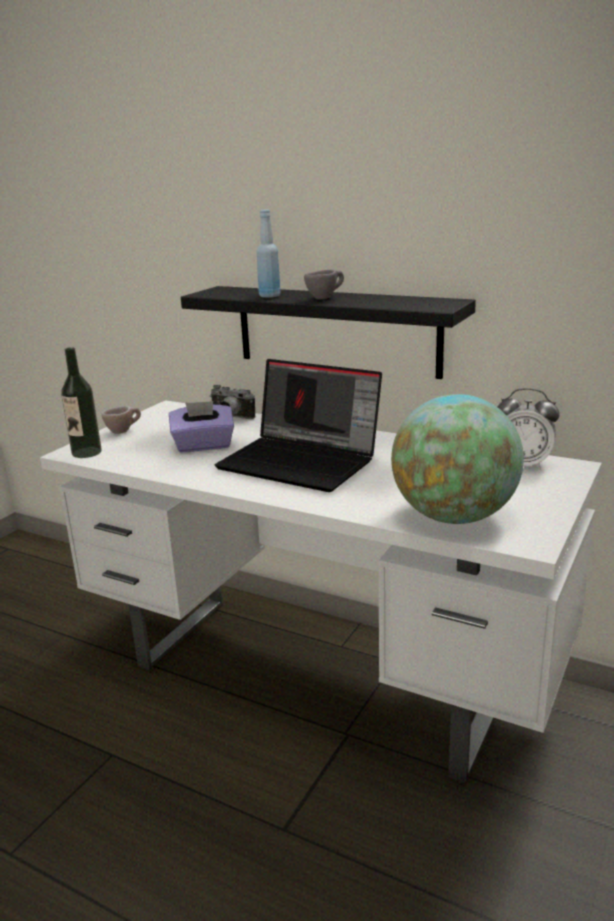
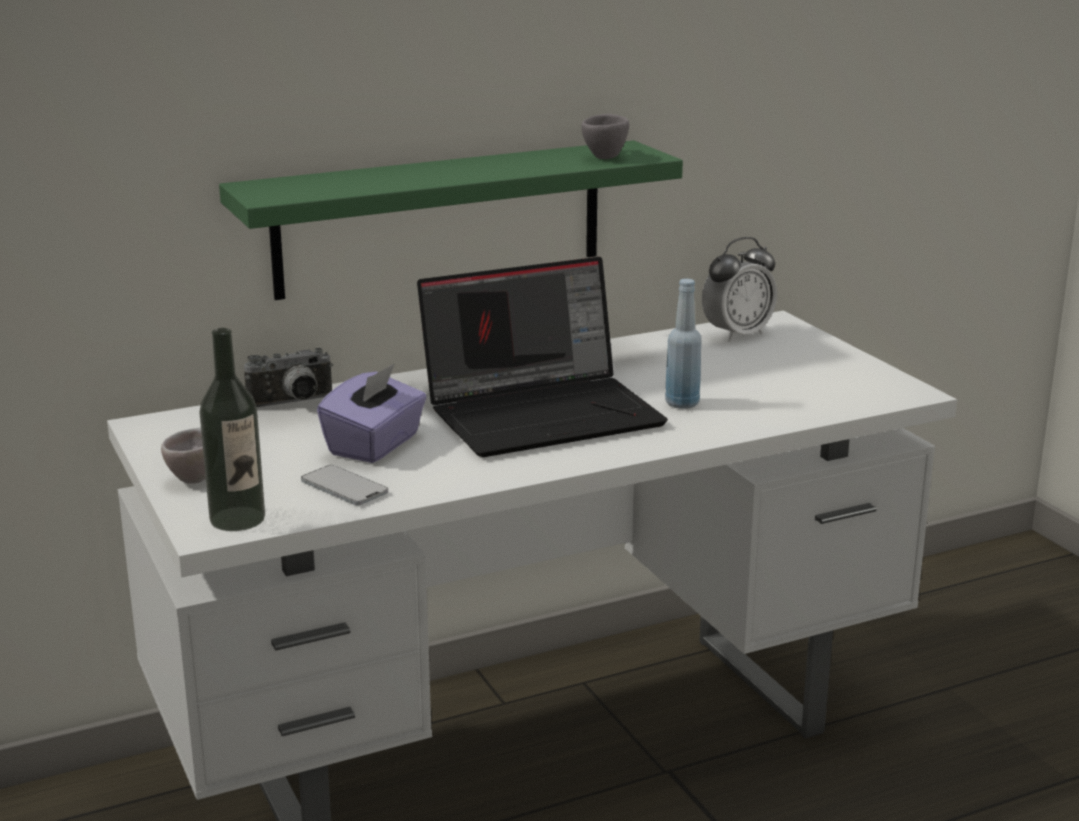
camera: 55 degrees left, 0 degrees up
black shelf [181,286,476,379] -> green shelf [219,140,683,300]
blue bottle [257,209,281,298] -> blue bottle moved to [665,279,702,409]
grey cup [304,270,344,299] -> grey cup moved to [582,114,629,159]
globe [391,394,524,524] -> none
none -> phone [301,465,388,505]

